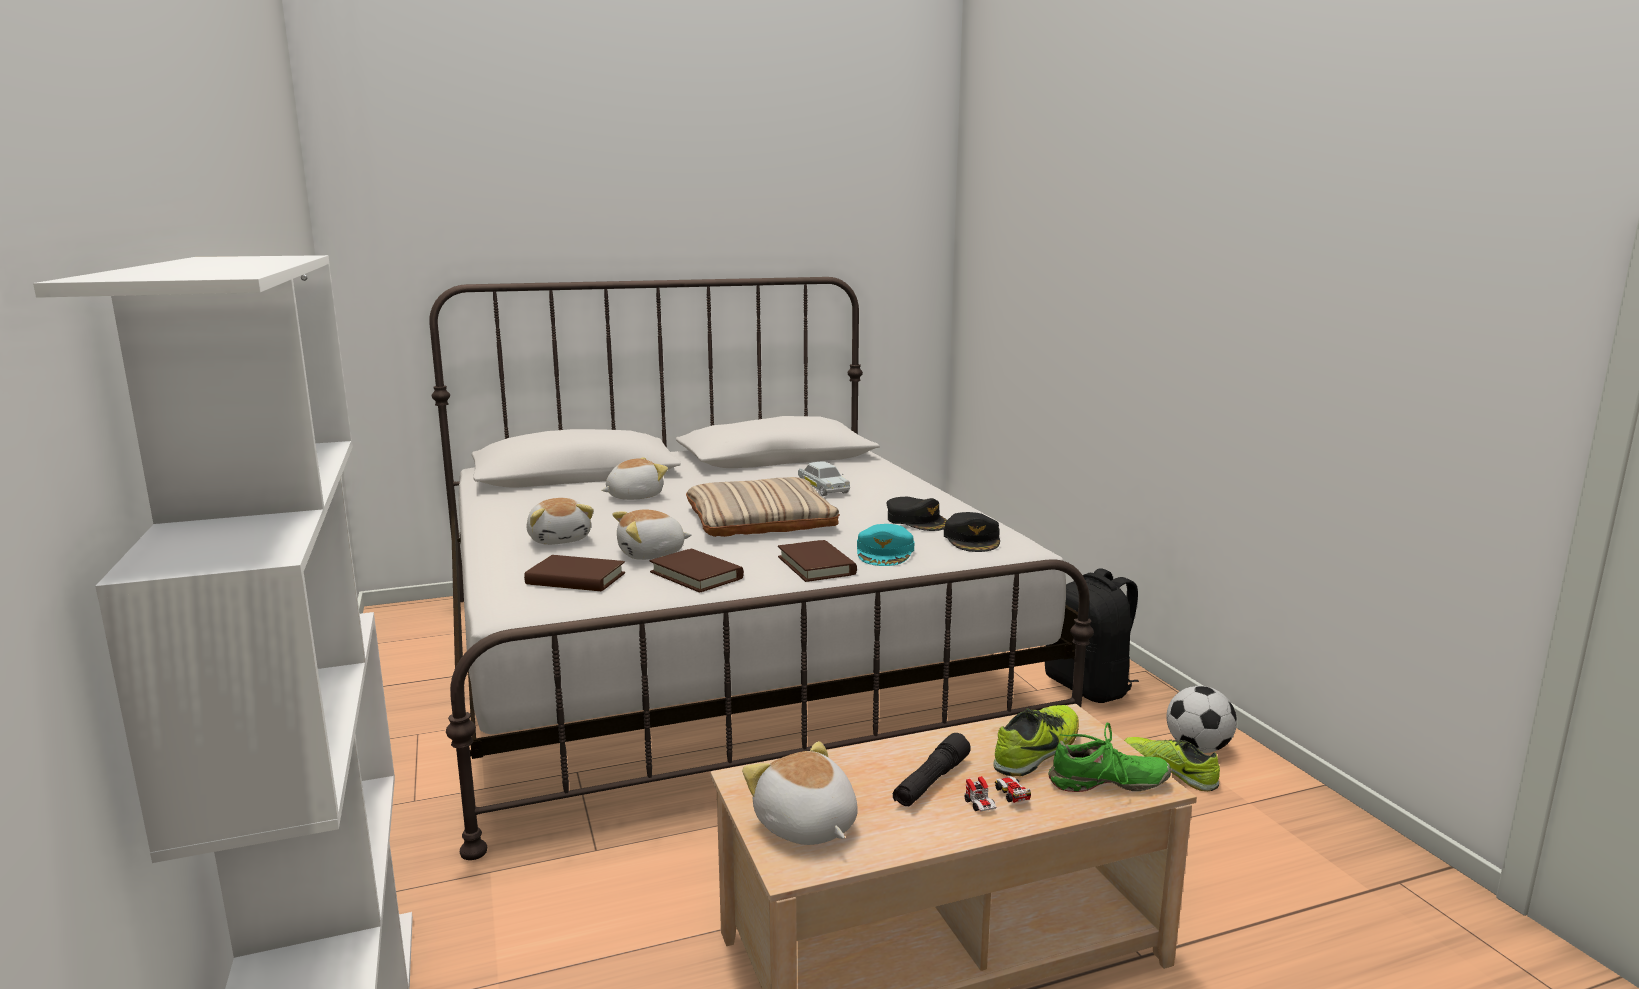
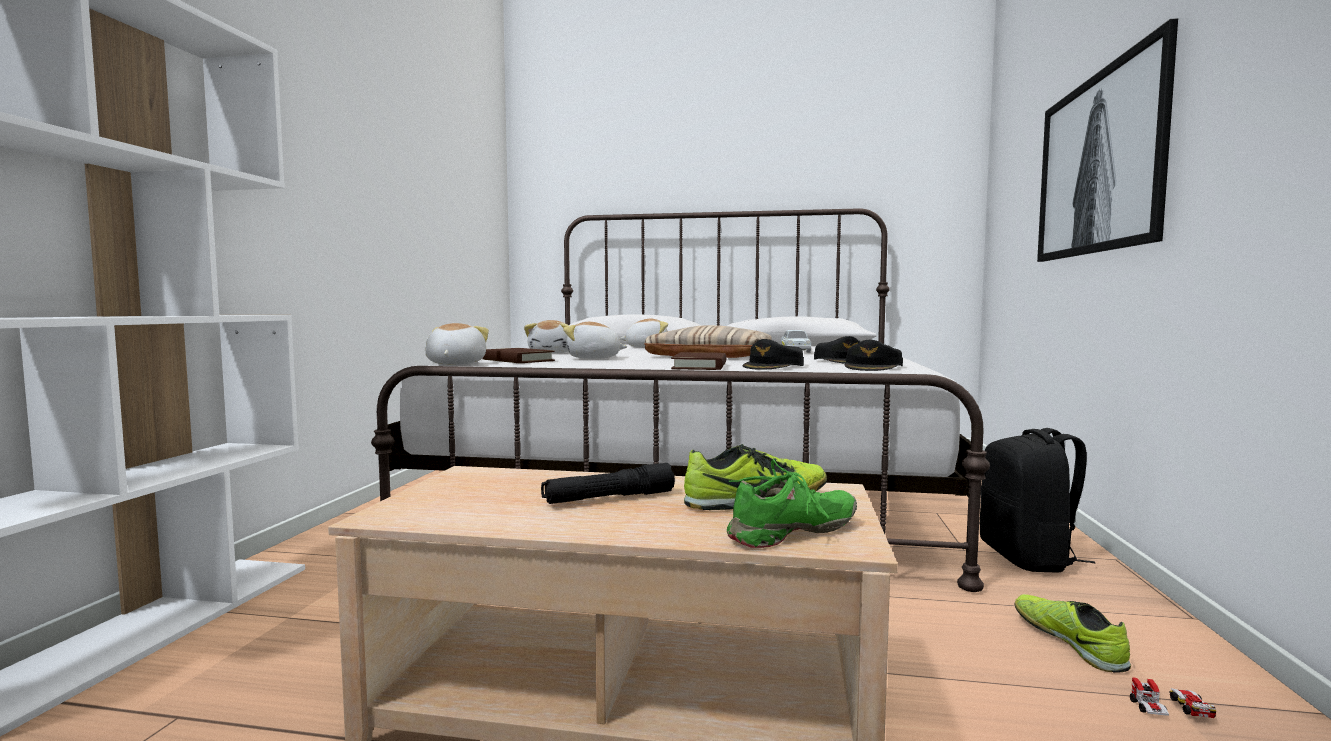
camera: 30 degrees right, 10 degrees down
brown book [649,549,744,593] -> none
plush toy [742,741,858,845] -> plush toy moved to [425,323,489,365]
turquoise cap [857,524,914,566] -> black cap [742,339,804,370]
toy car [965,776,1031,812] -> toy car moved to [1130,677,1216,718]
green shoe [1048,722,1172,792] -> green shoe turned 60 degrees counterclockwise [727,459,857,548]
football [1166,686,1237,753] -> none
none -> picture [1037,18,1178,262]

